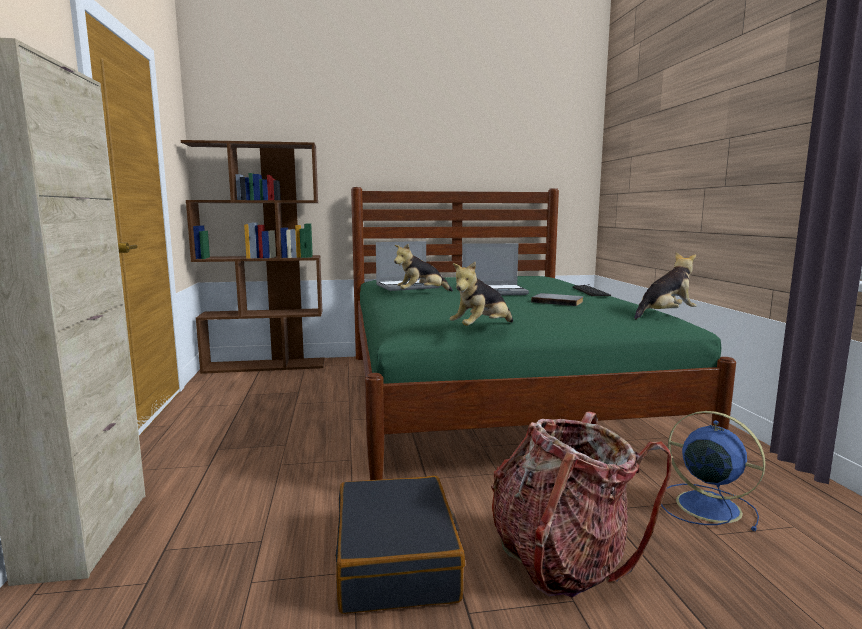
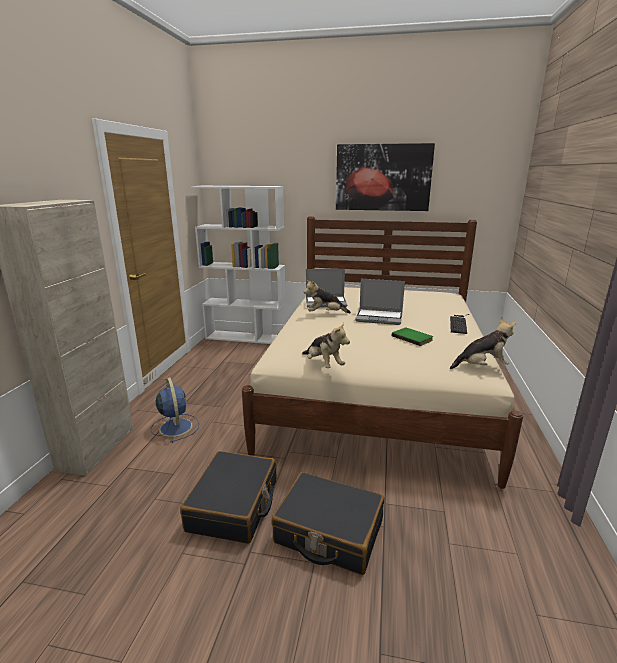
camera: 20 degrees right, 10 degrees up
brown bookcase [181,140,324,374] -> white bookcase [191,186,286,344]
green bed [351,187,736,480] -> beige bed [242,216,523,489]
plush toy [450,262,513,326] -> plush toy turned 105 degrees counterclockwise [302,322,350,368]
backpack [491,412,672,597] -> black suitcase [271,472,384,575]
grey book [531,293,584,306] -> green book [392,328,433,346]
blue fan [661,411,766,531] -> blue fan moved to [151,377,199,443]
none -> picture [336,143,435,211]

